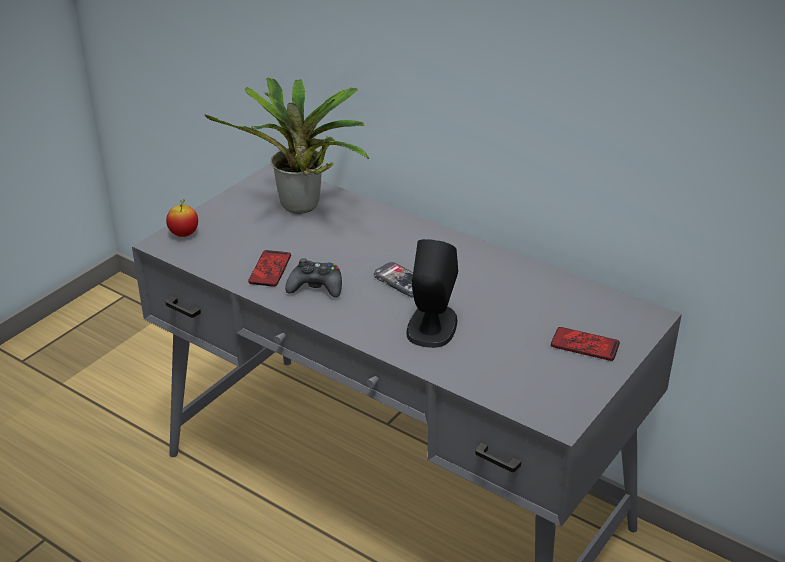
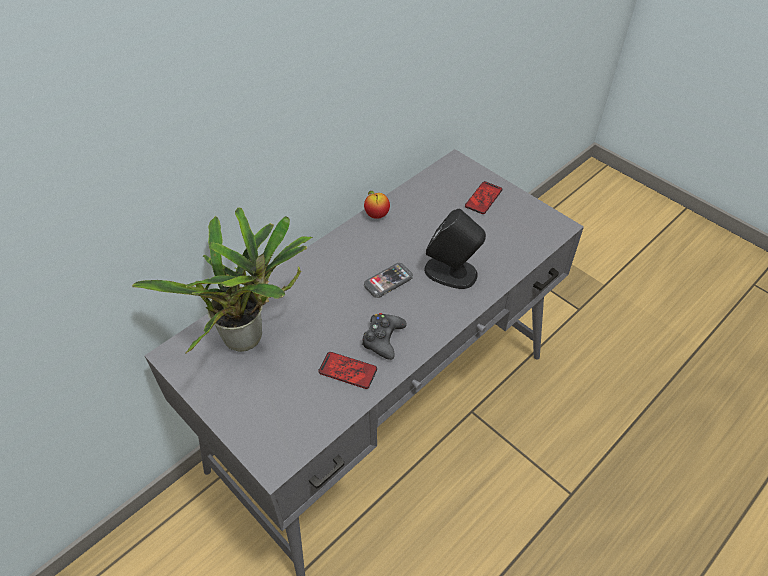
camera: 80 degrees left, 15 degrees up
apple [166,200,198,237] -> apple moved to [364,191,390,219]

